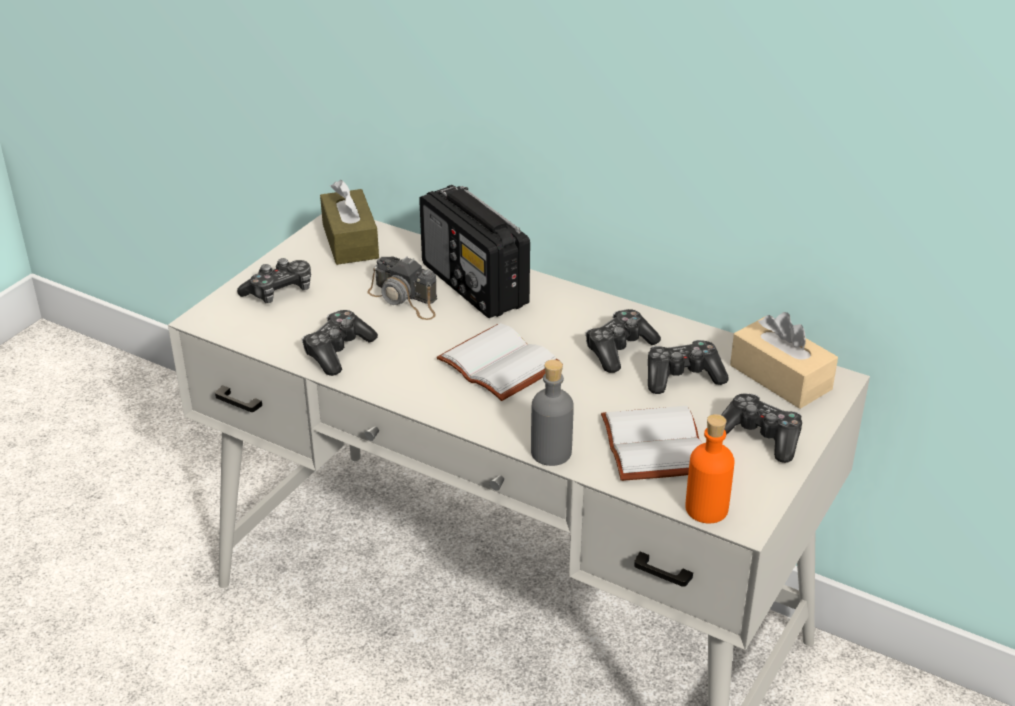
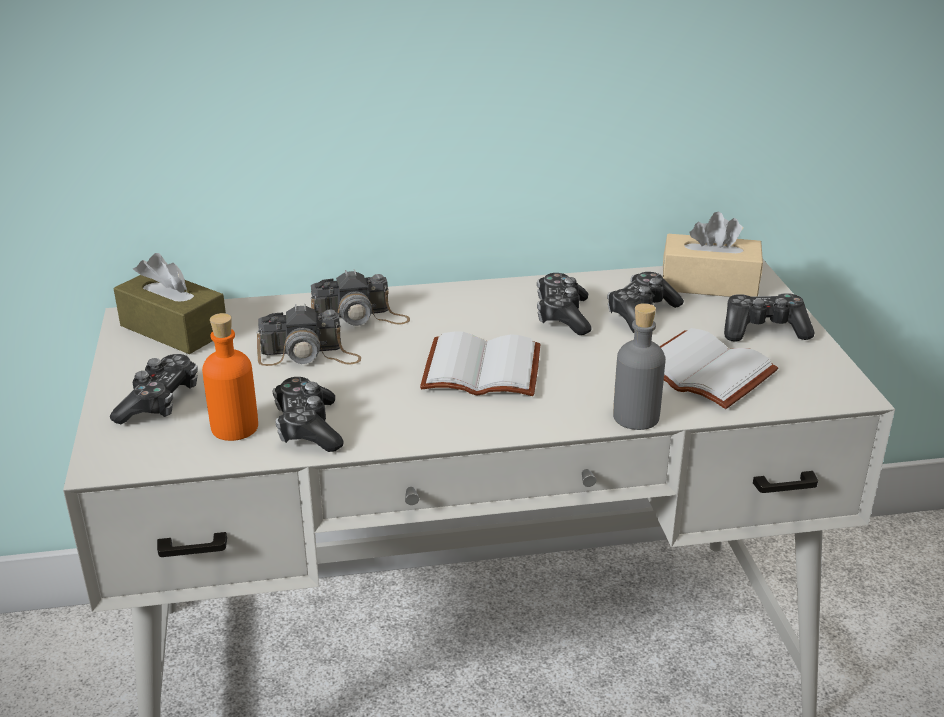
camera: 40 degrees left, 5 degrees down
radio [419,185,530,318] -> camera [311,269,410,326]
orange bottle [685,414,735,523] -> orange bottle moved to [202,313,258,441]

